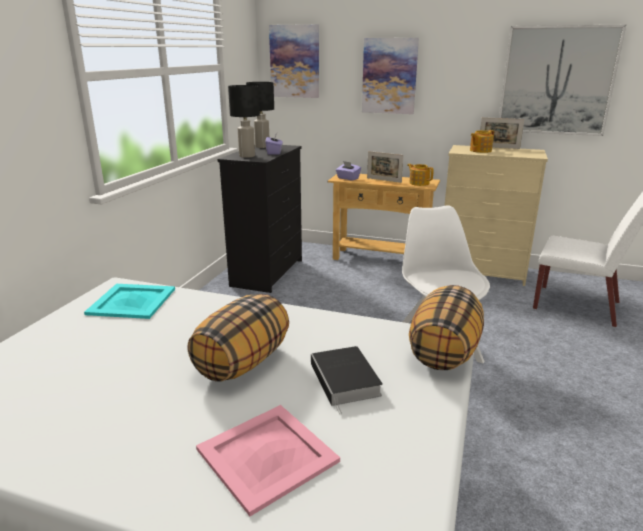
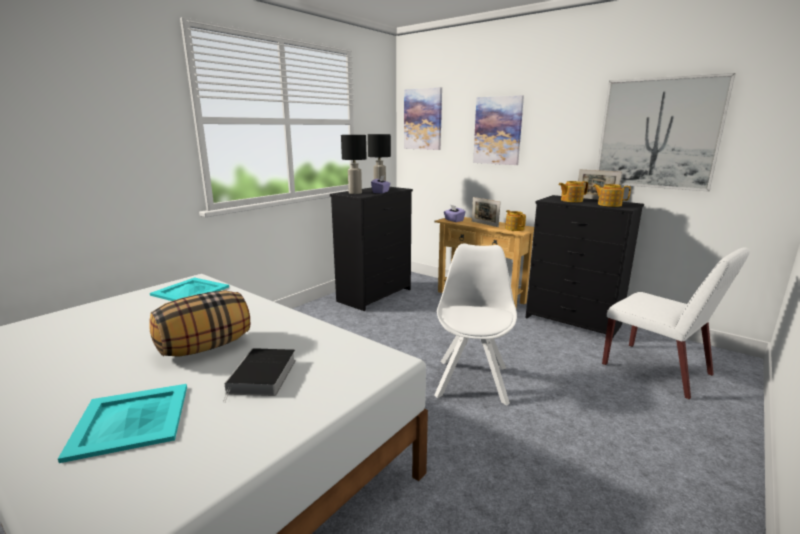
camera: 20 degrees right, 5 degrees down
pink tray [196,405,340,516] -> turquoise tray [58,384,187,463]
pillow [409,285,484,370] -> none
beige dresser [445,145,548,286] -> black dresser [526,195,644,339]
none -> teapot [593,184,631,207]

